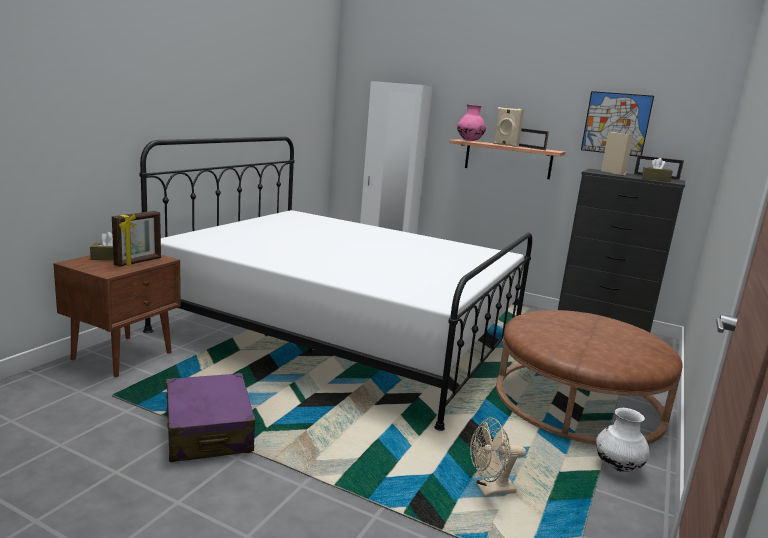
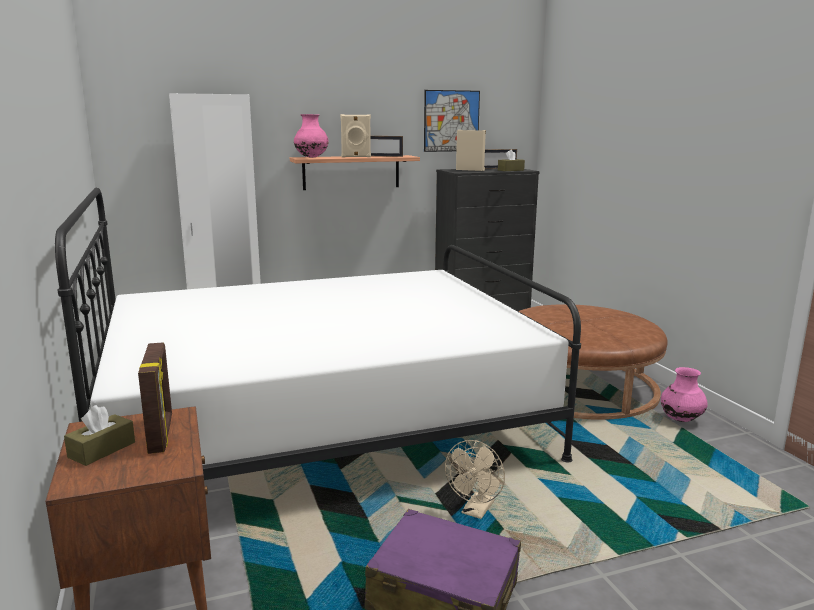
camera: 45 degrees left, 0 degrees up
beige fan [470,417,526,496] -> beige fan moved to [445,440,505,519]
white vase [596,408,650,472] -> pink vase [661,367,708,422]

